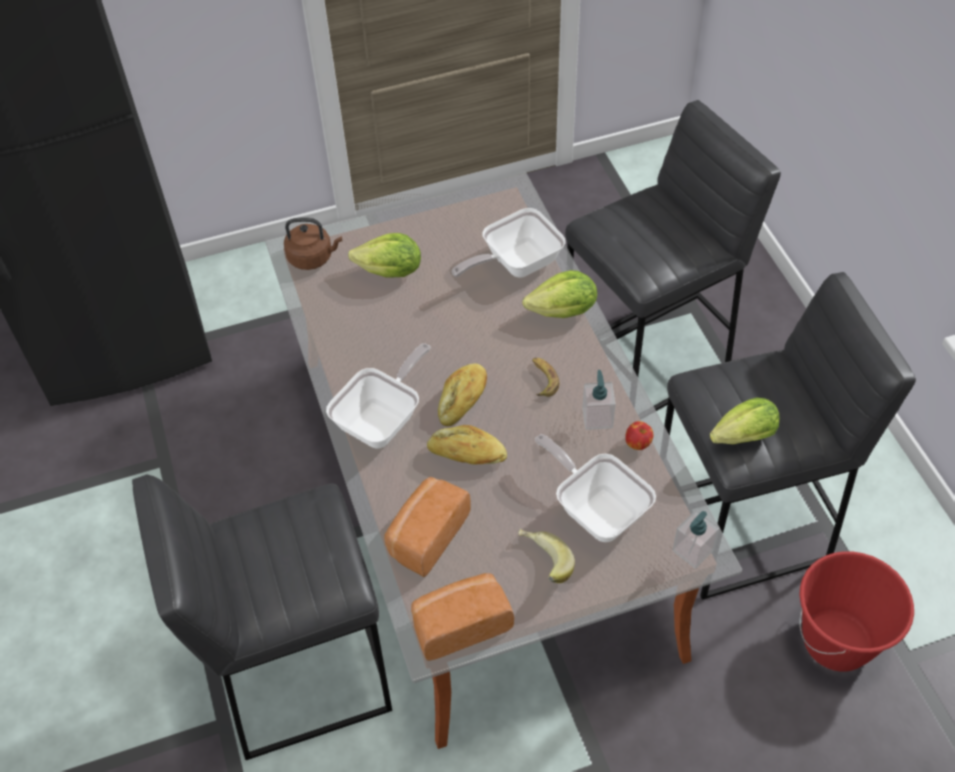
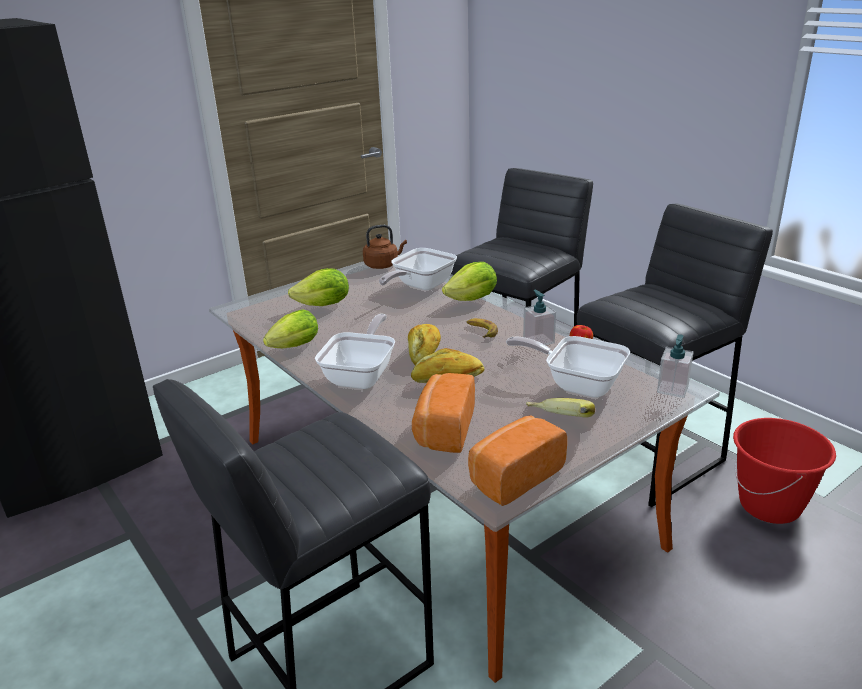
camera: 20 degrees left, 25 degrees down
brown kettle [284,218,342,270] -> brown kettle moved to [363,225,407,269]
lettuce [710,397,779,444] -> lettuce moved to [263,309,318,348]

